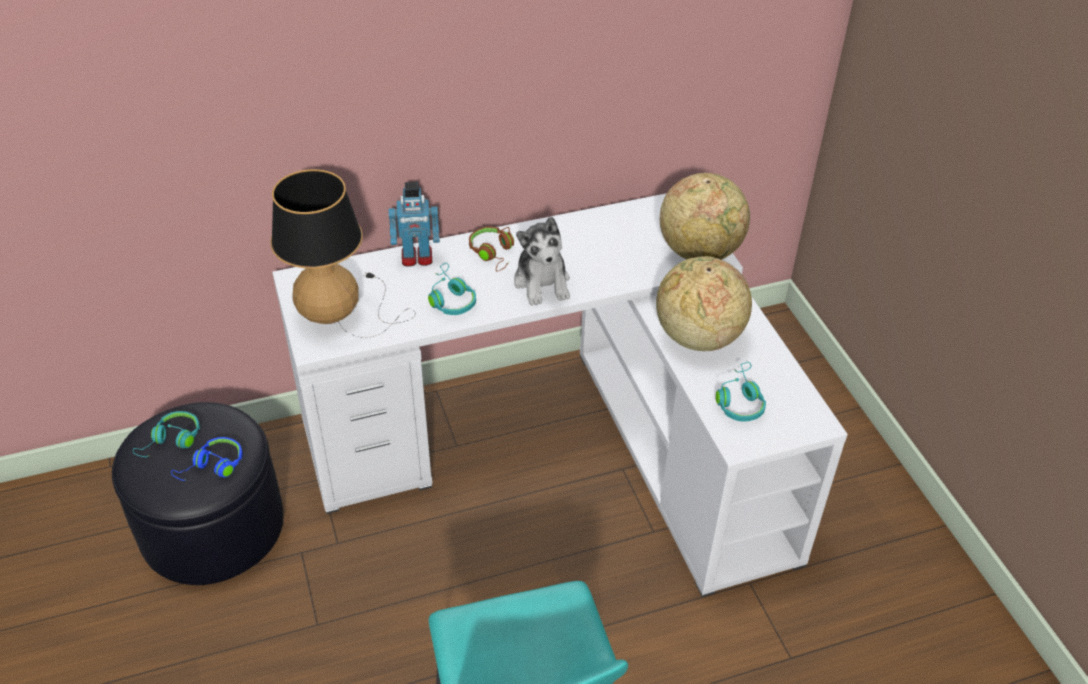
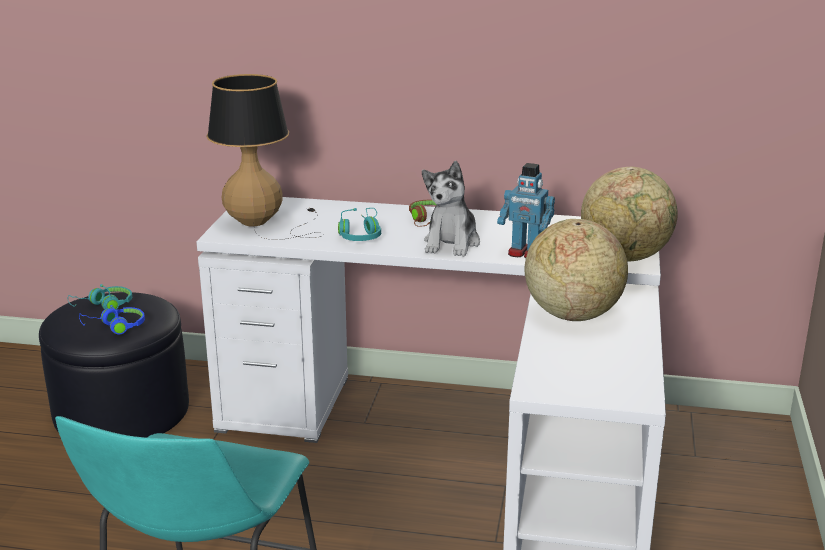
camera: 30 degrees right, 20 degrees down
toy robot [389,182,440,267] -> toy robot moved to [497,163,555,258]
turquoise headphones [716,362,766,421] -> none

